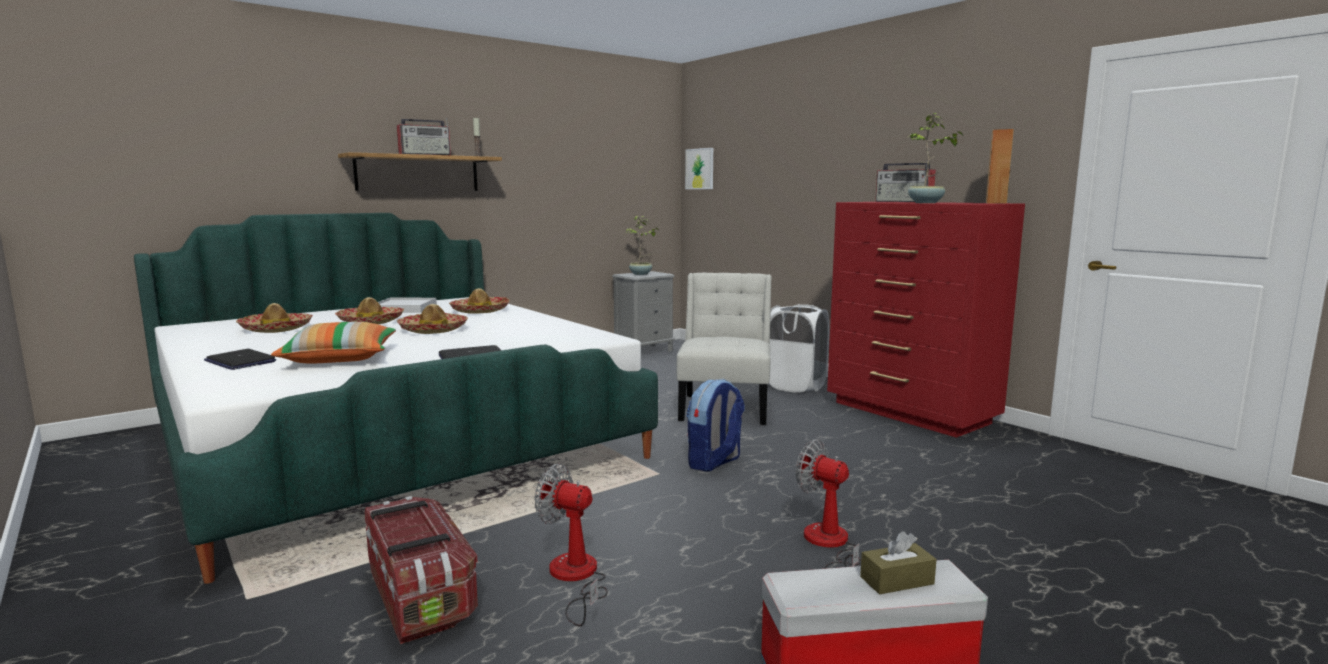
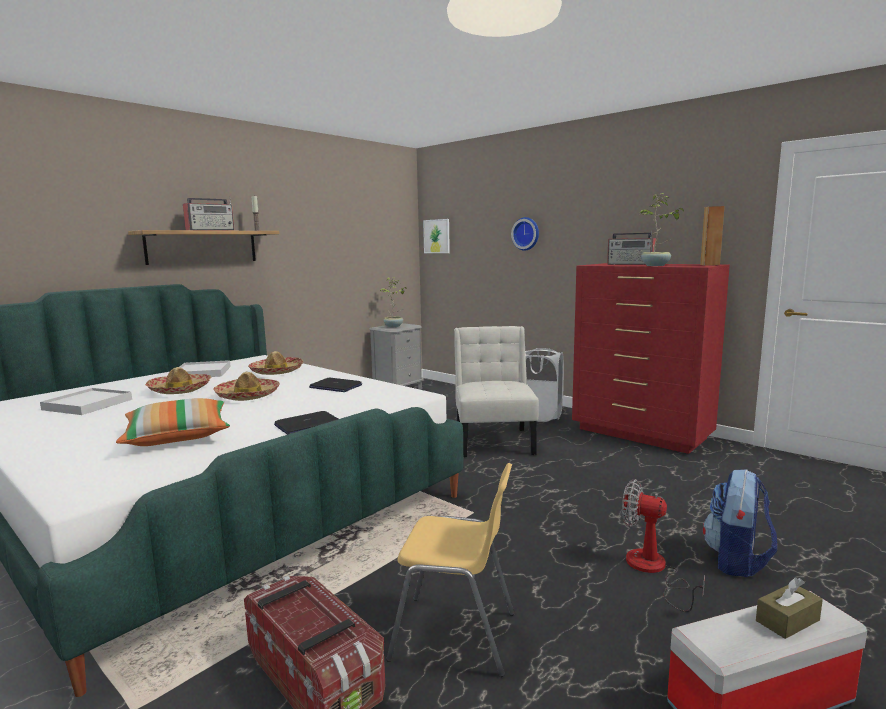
camera: 10 degrees left, 0 degrees up
laptop [204,349,276,370] -> laptop moved to [309,378,362,392]
hat [236,303,313,333] -> white tray [40,388,132,415]
fan [534,464,608,627] -> yellow chair [386,463,515,677]
backpack [686,379,745,472] -> backpack moved to [703,469,777,577]
none -> wall clock [511,217,539,251]

